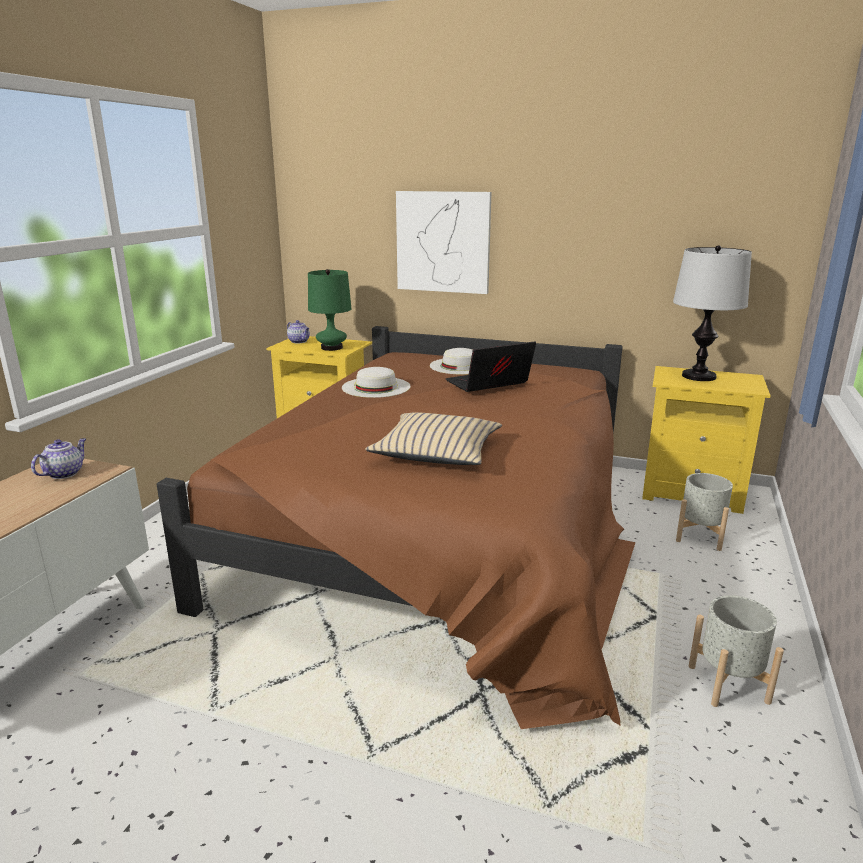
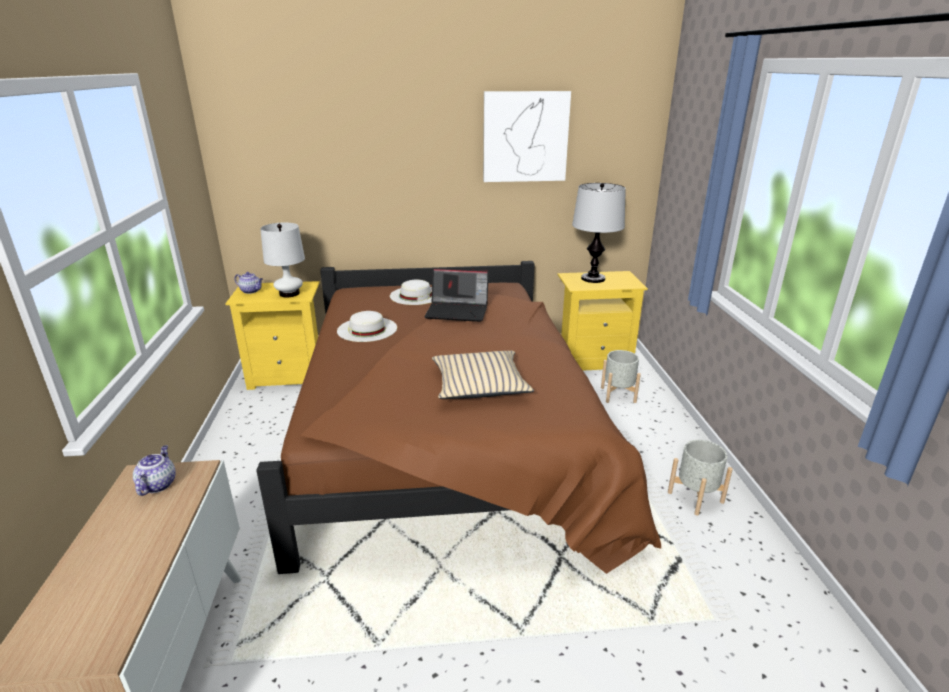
camera: 25 degrees left, 5 degrees up
green table lamp [308,269,352,351] -> white table lamp [260,222,305,297]
picture [396,191,492,294] -> picture moved to [483,91,571,182]
laptop [446,341,536,392] -> laptop turned 120 degrees counterclockwise [424,268,489,322]

